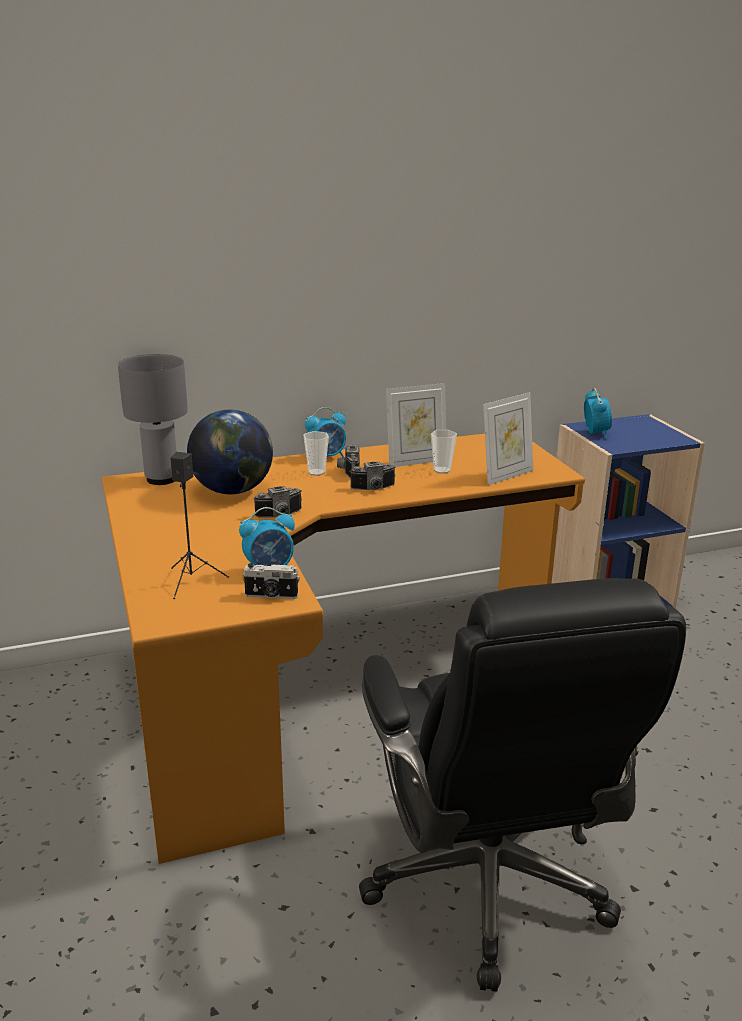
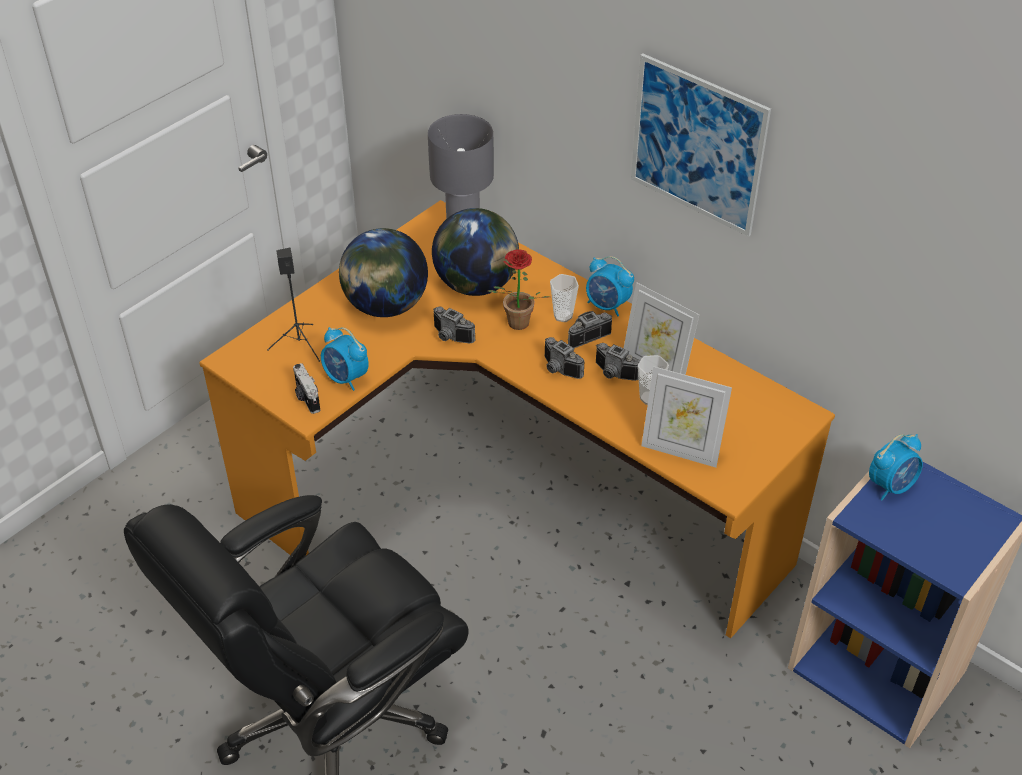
camera: 60 degrees right, 20 degrees up
none -> globe [339,228,428,317]
none -> potted plant [487,250,550,330]
none -> camera [596,343,640,381]
none -> picture [631,54,771,237]

